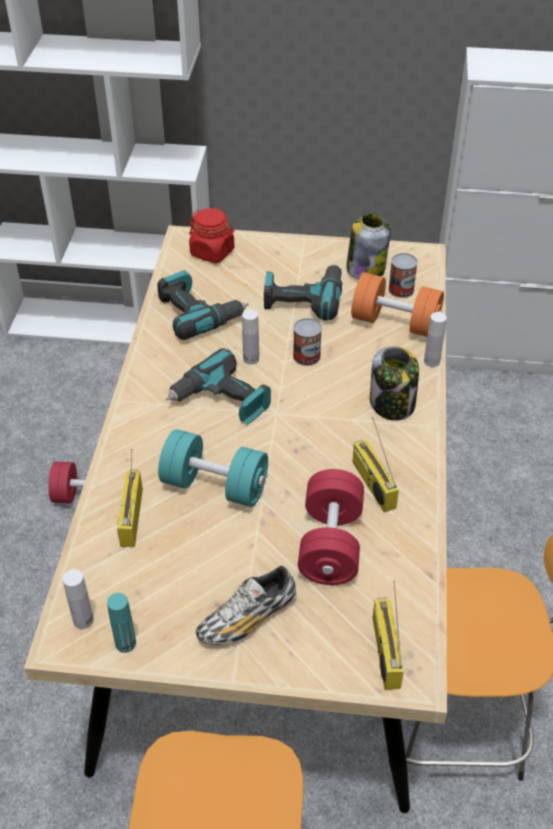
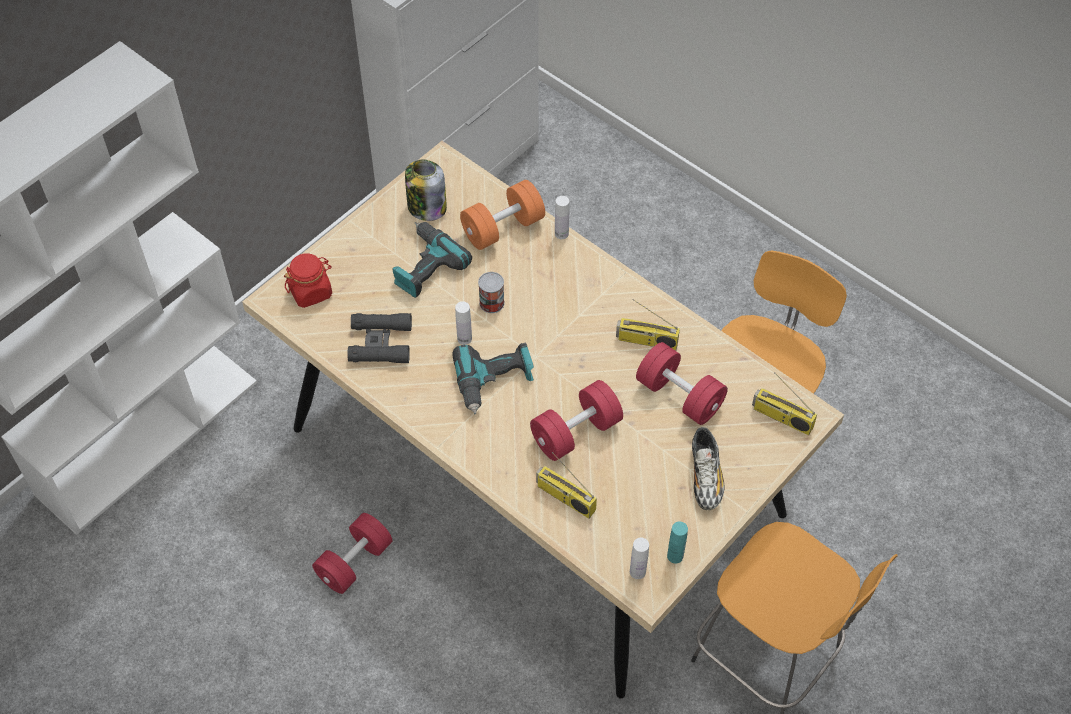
camera: 55 degrees left, 10 degrees up
power drill [157,270,249,340] -> black binoculars [347,313,412,363]
turquoise dumbbell [158,429,268,507] -> red dumbbell [530,380,623,461]
jar [370,346,419,421] -> none
can [388,253,418,298] -> none

